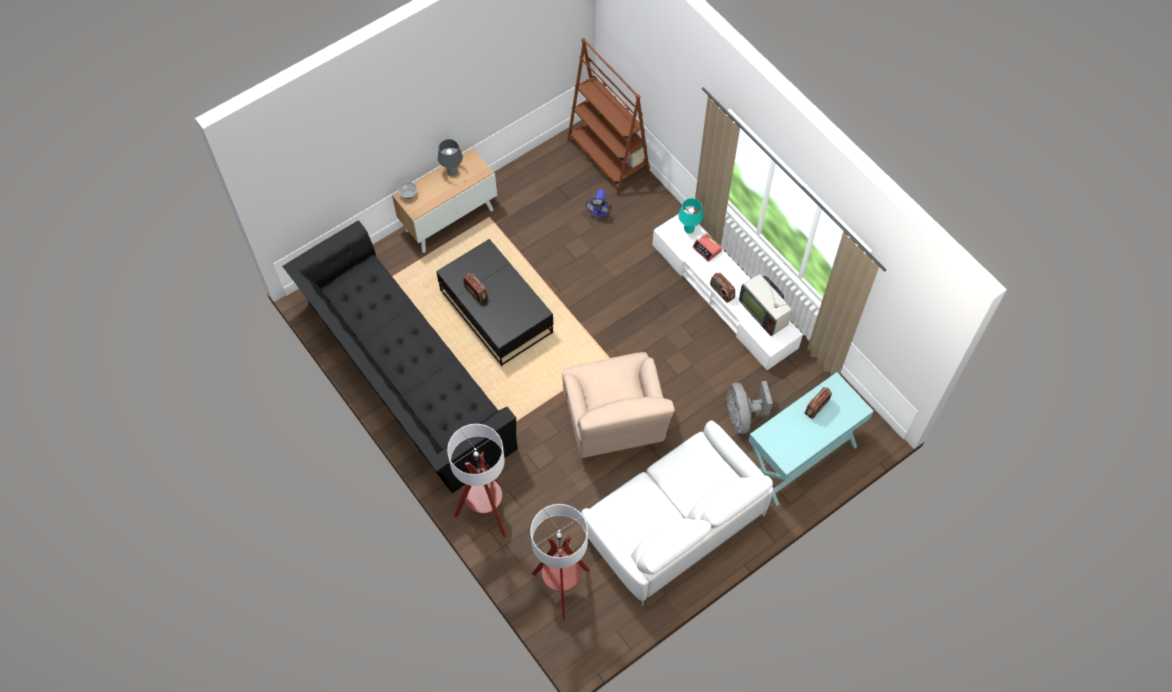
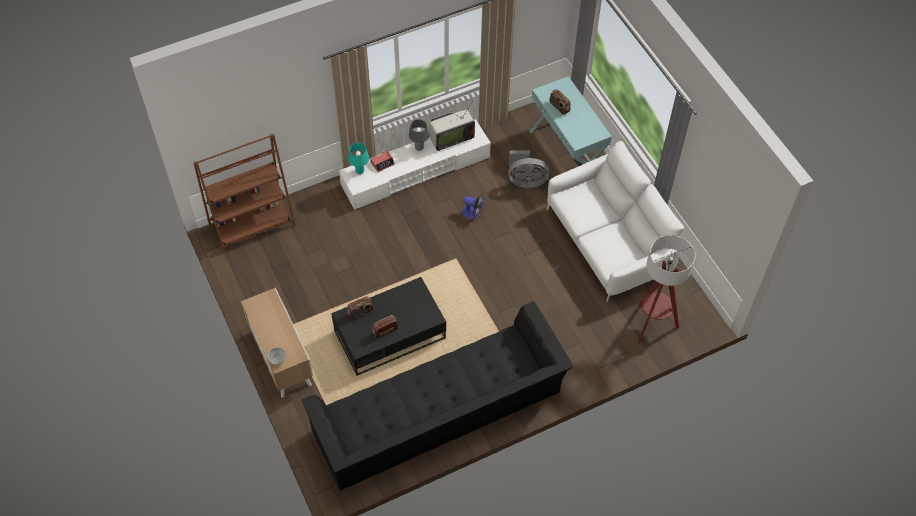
camera: 80 degrees left, 5 degrees down
grey table lamp [438,139,463,176] -> grey table lamp moved to [409,119,429,151]
floor lamp [447,424,506,537] -> none
beige armchair [562,352,675,461] -> none
fan [585,189,610,217] -> fan moved to [462,194,485,219]
radio [710,272,735,303] -> radio moved to [347,296,374,319]

